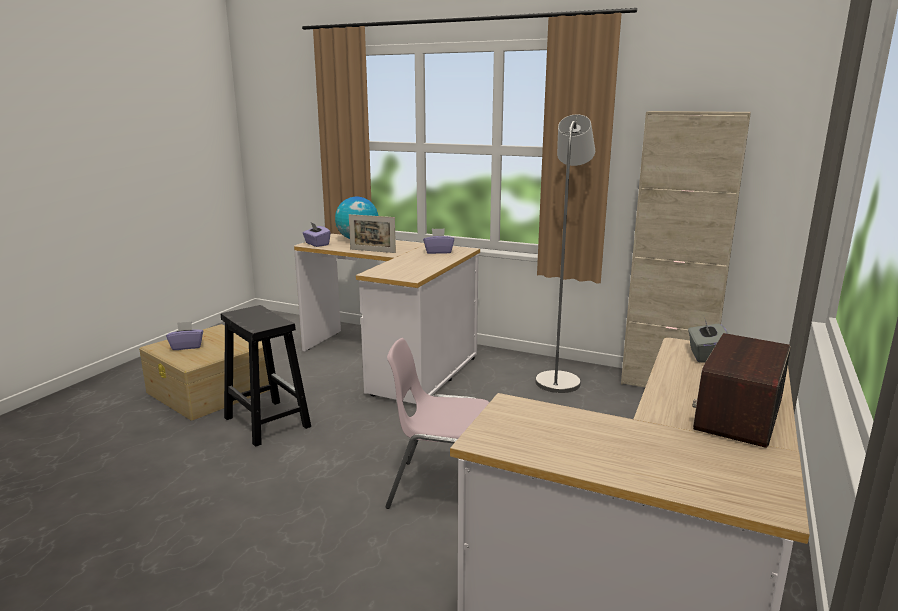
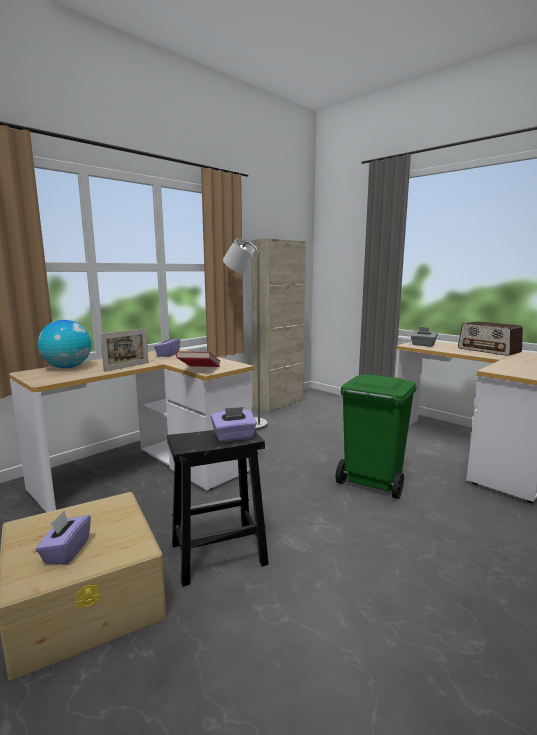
camera: 70 degrees left, 5 degrees down
purple tissue box [302,223,331,247] -> purple tissue box moved to [211,407,257,442]
pink chair [385,338,490,509] -> green trash can [336,374,417,499]
none -> red book [176,351,220,367]

